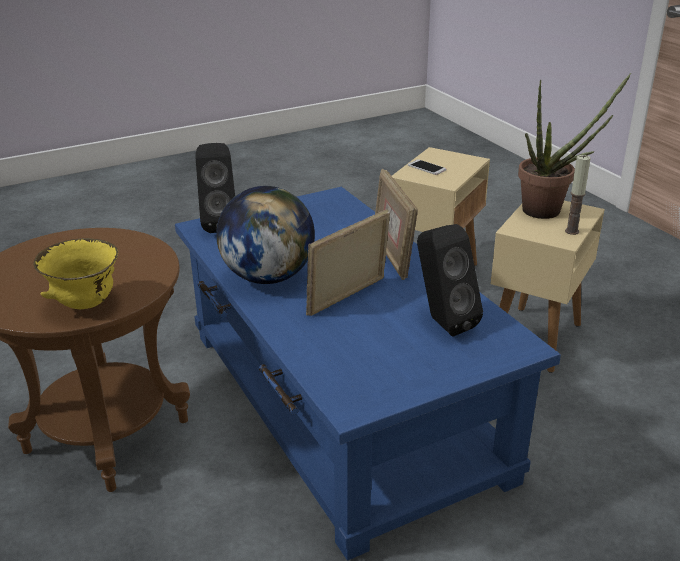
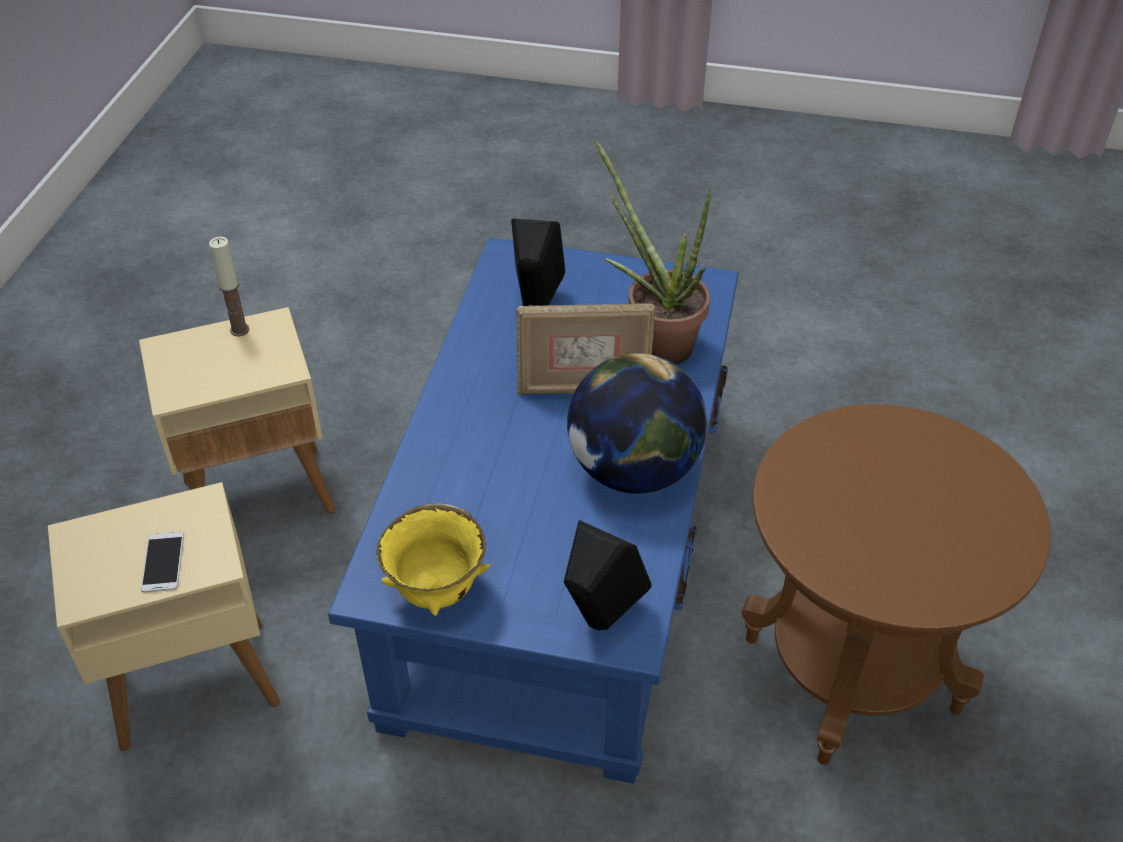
camera: 140 degrees left, 15 degrees up
yellow bowl [33,238,118,309] -> yellow bowl moved to [377,503,490,616]
picture frame [375,169,418,280] -> none
potted plant [518,73,631,219] -> potted plant moved to [593,138,711,365]

